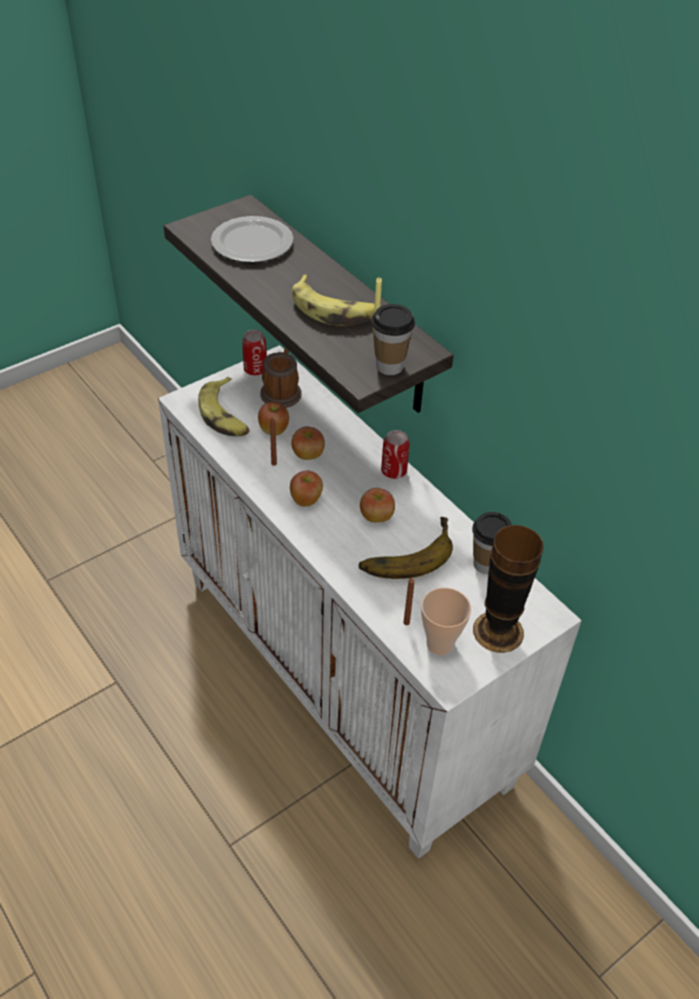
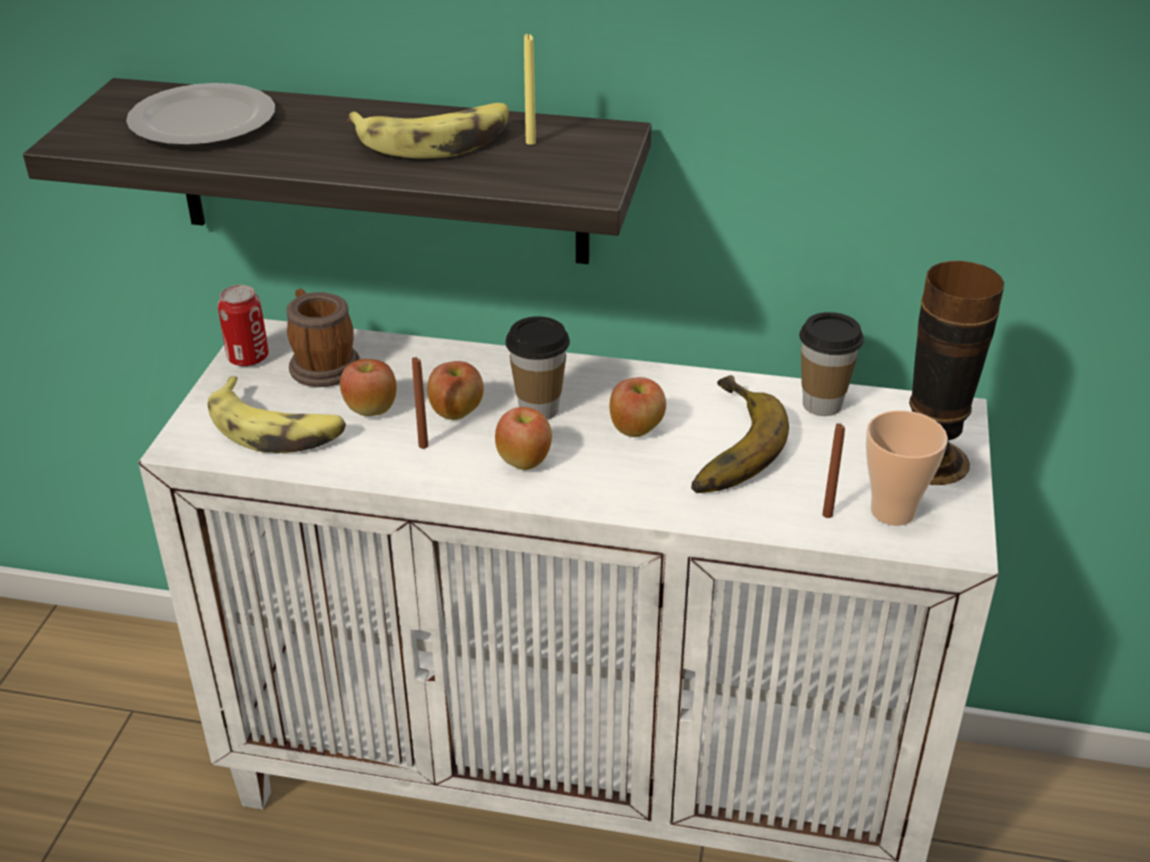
camera: 40 degrees left, 10 degrees down
cup [371,304,415,375] -> cup moved to [506,316,570,420]
can [381,430,410,479] -> none

